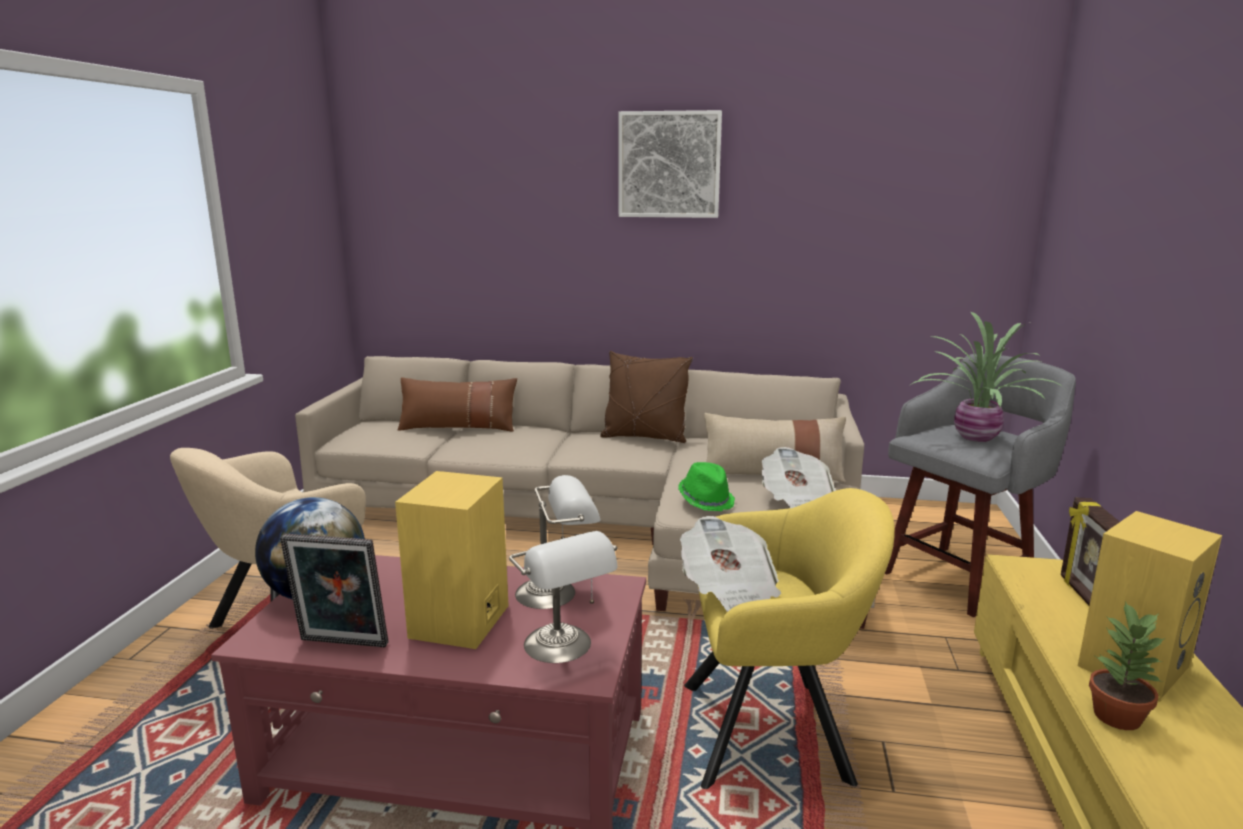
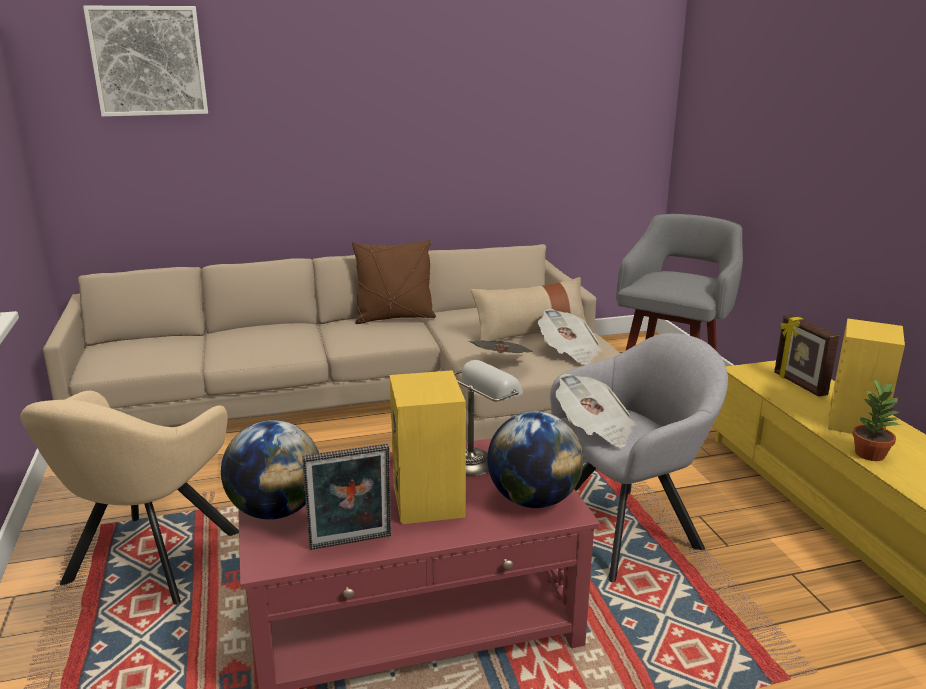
camera: 25 degrees left, 5 degrees up
brown pillow [398,377,517,431] -> none
white table lamp [509,531,618,663] -> globe [487,411,584,508]
picture [619,110,722,218] -> picture moved to [83,6,208,117]
green hat [678,462,735,511] -> newspaper [468,340,533,353]
yellow armchair [684,488,895,789] -> grey armchair [550,333,728,582]
potted plant [910,312,1060,442] -> none

